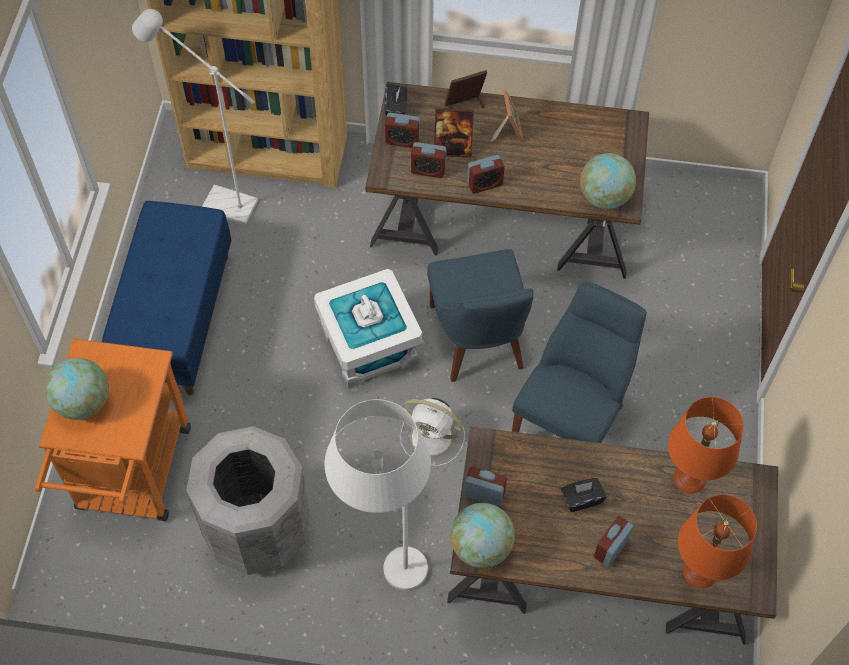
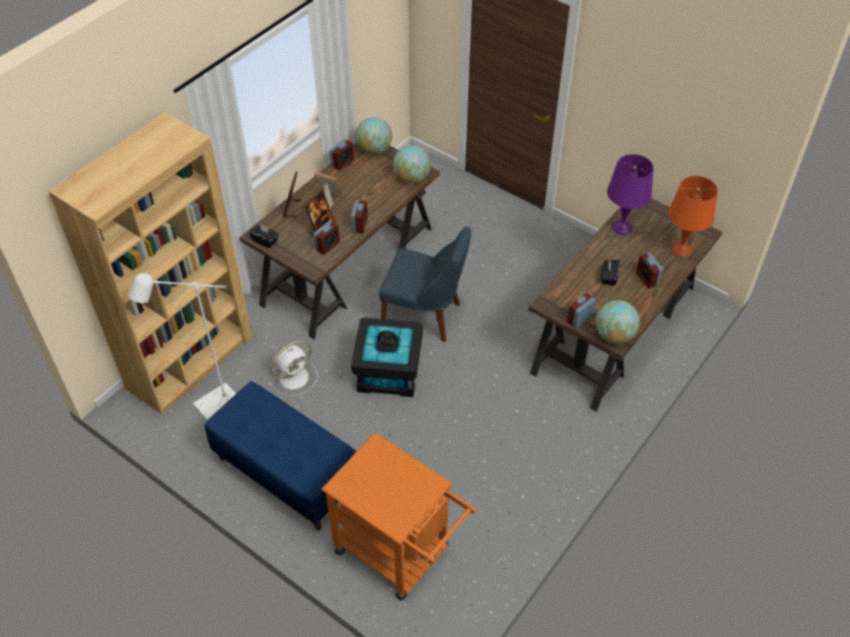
camera: 60 degrees left, 10 degrees down
globe [45,358,109,420] -> globe moved to [355,117,392,155]
grey trash can [186,426,310,575] -> none
white storage box [314,269,422,388] -> black storage box [351,318,423,397]
white floor lamp [325,399,431,591] -> none
alarm clock [385,113,420,148] -> alarm clock moved to [330,139,354,170]
white fan [401,398,465,466] -> white fan moved to [269,340,318,396]
blue chair [512,281,647,443] -> none
orange table lamp [668,397,744,494] -> purple table lamp [607,154,654,235]

